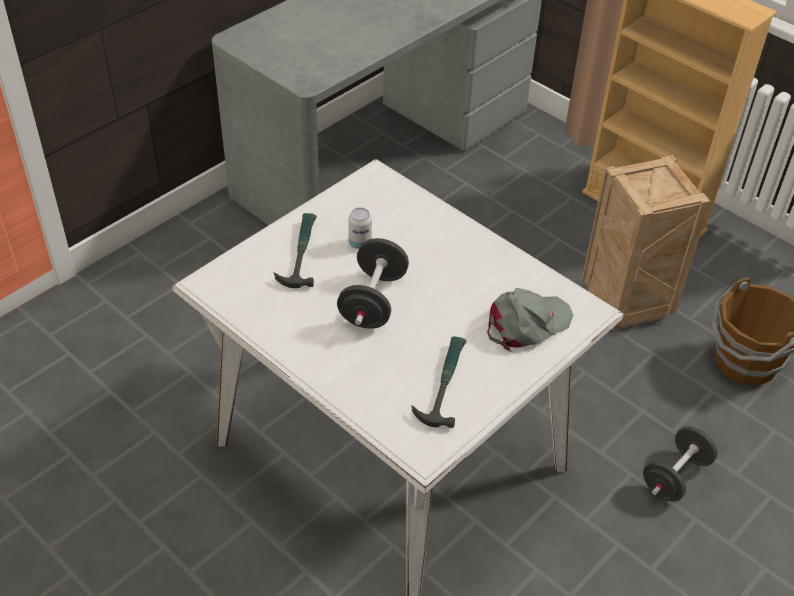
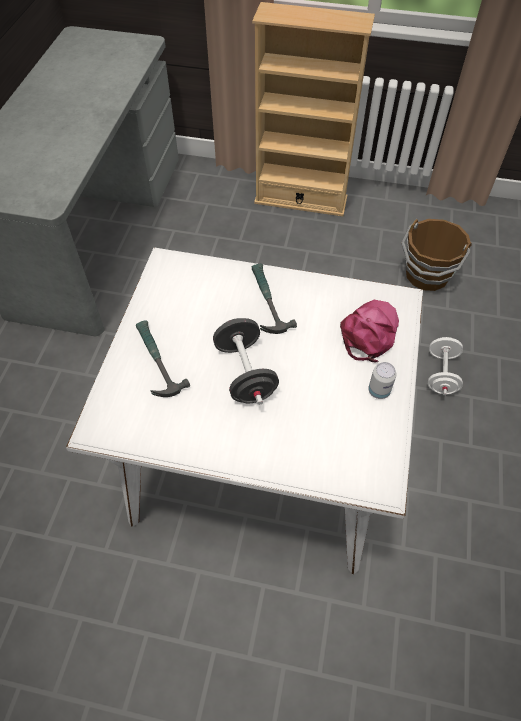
camera: 30 degrees left, 10 degrees up
can [348,208,372,249] -> can moved to [368,362,396,399]
hammer [412,336,466,428] -> hammer moved to [252,264,297,334]
grey cap [487,288,573,352] -> pink cap [340,300,399,363]
crate [582,155,711,330] -> none
black dumbbell [643,426,717,502] -> white dumbbell [428,337,463,396]

